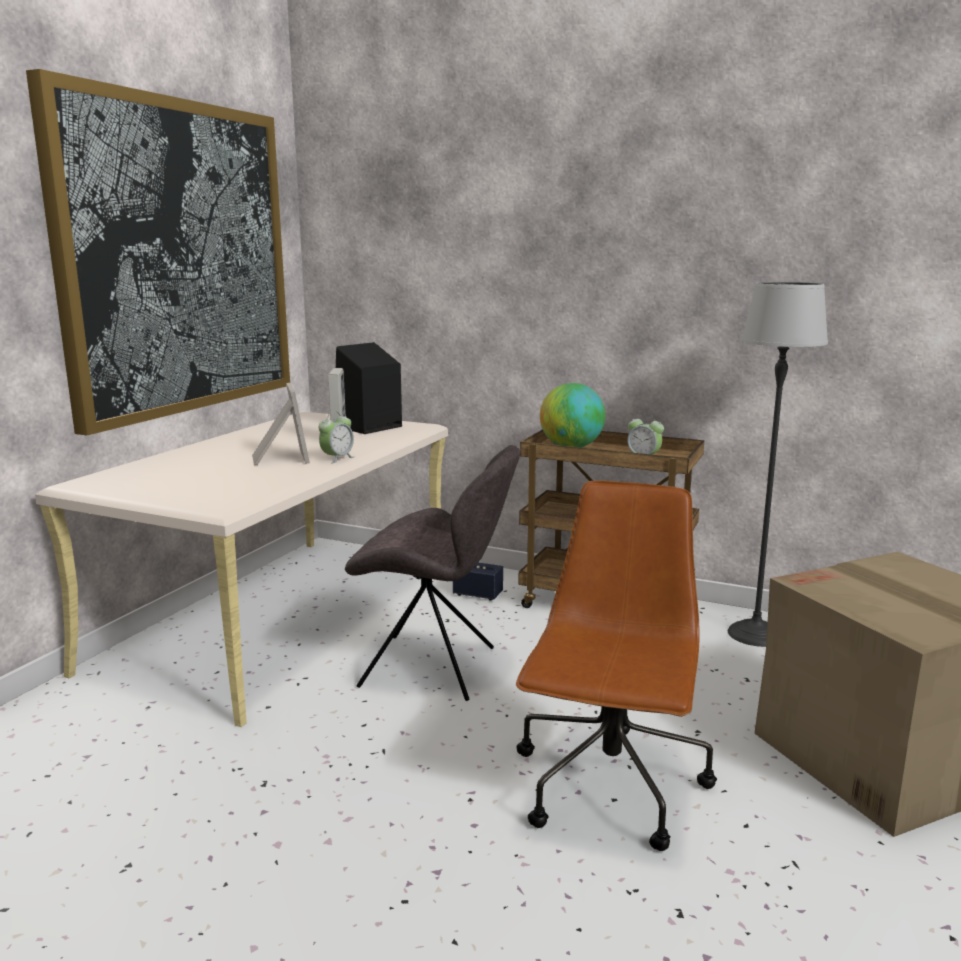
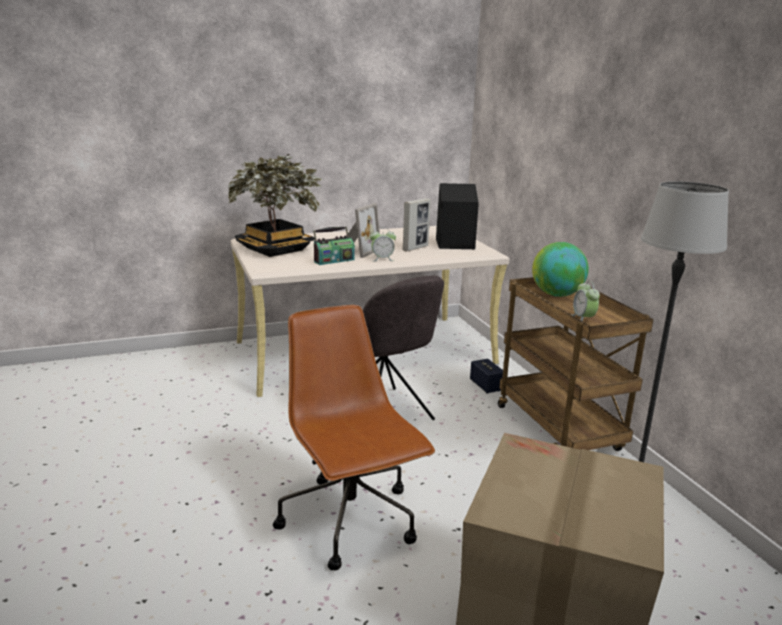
camera: 45 degrees right, 5 degrees up
picture [26,69,290,435] -> none
brown office chair [516,480,717,851] -> brown office chair turned 90 degrees counterclockwise [273,305,435,571]
none -> potted plant [228,154,323,257]
none -> radio [313,226,355,265]

